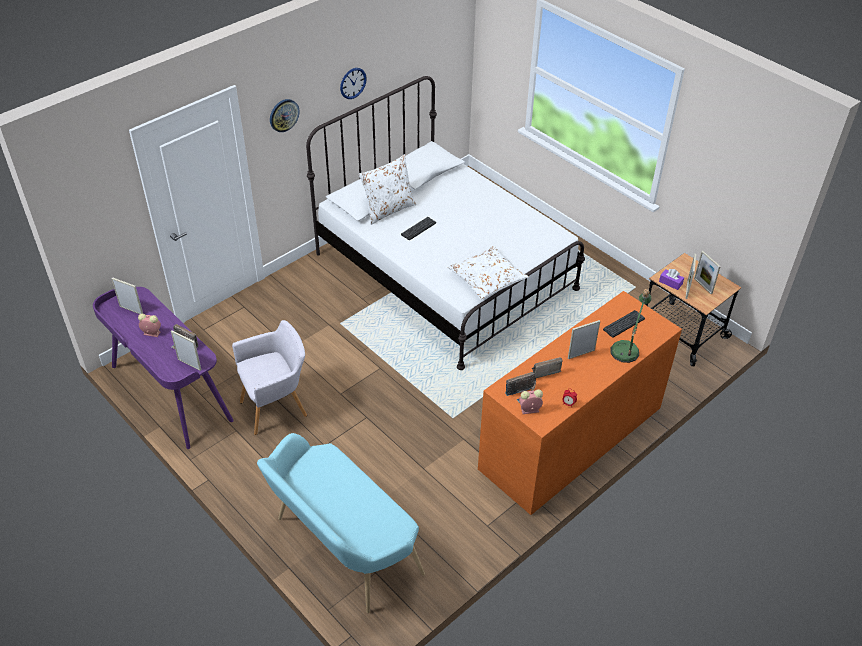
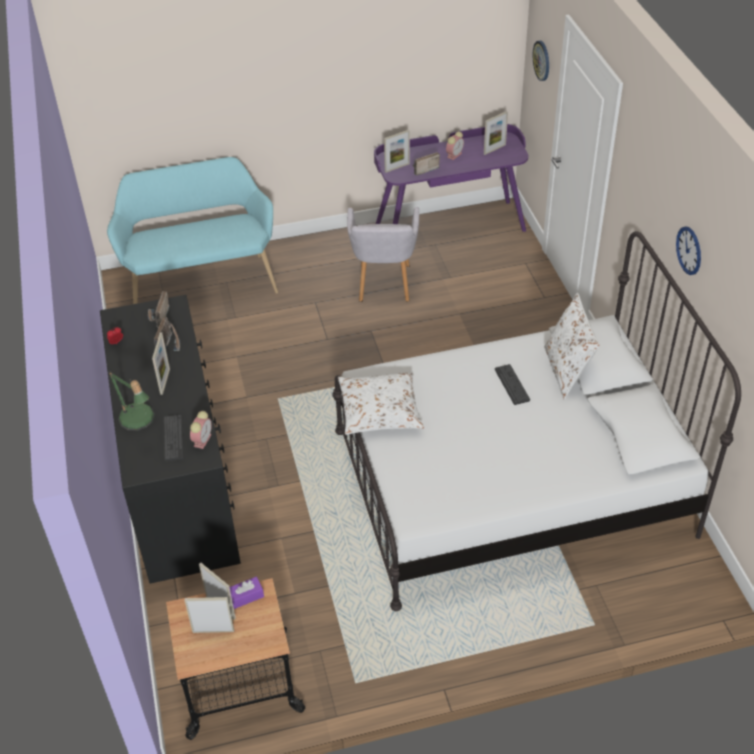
camera: 120 degrees right, 0 degrees up
wall clock [270,99,299,132] -> wall clock moved to [533,41,549,81]
orange dresser [478,291,682,515] -> black dresser [100,295,241,584]
alarm clock [519,389,543,414] -> alarm clock moved to [190,411,212,449]

